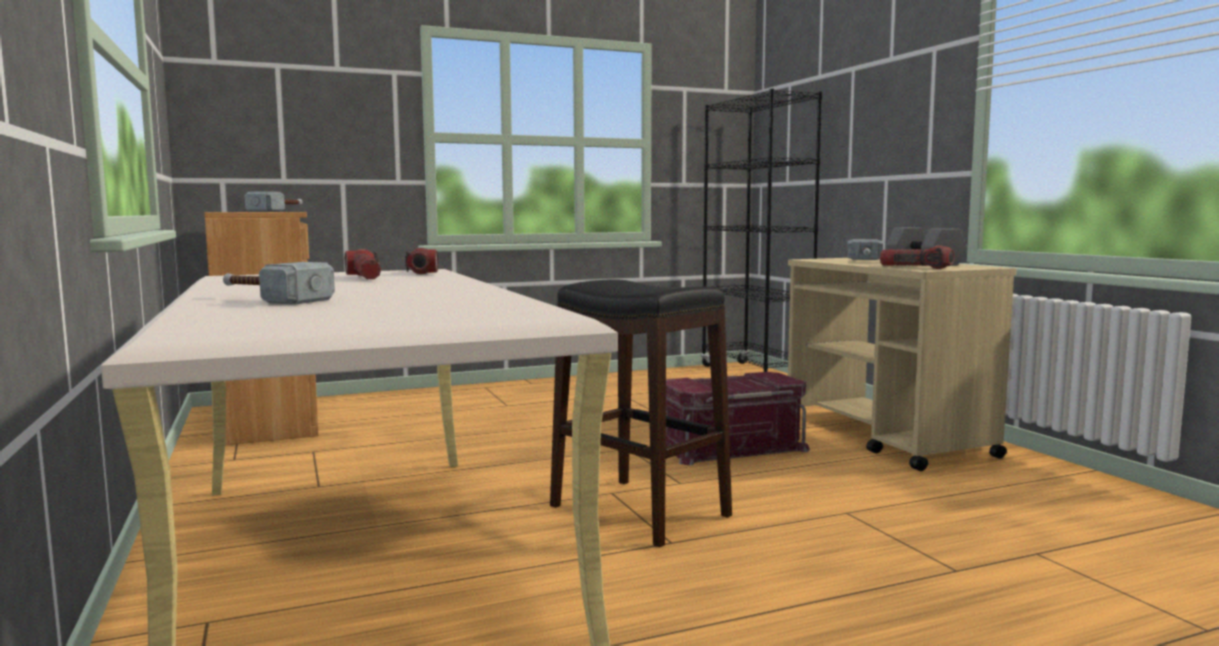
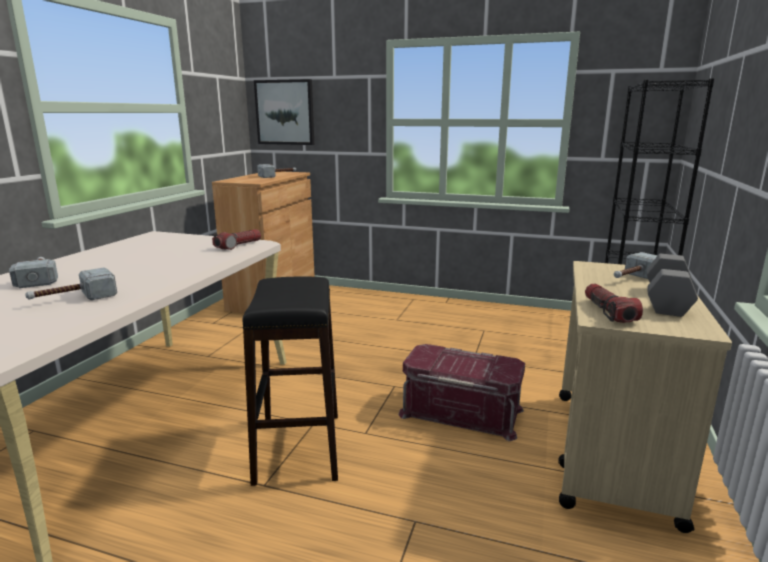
camera: 40 degrees right, 10 degrees up
flashlight [345,249,381,280] -> none
none -> hammer [25,267,117,300]
none -> picture [254,79,314,145]

